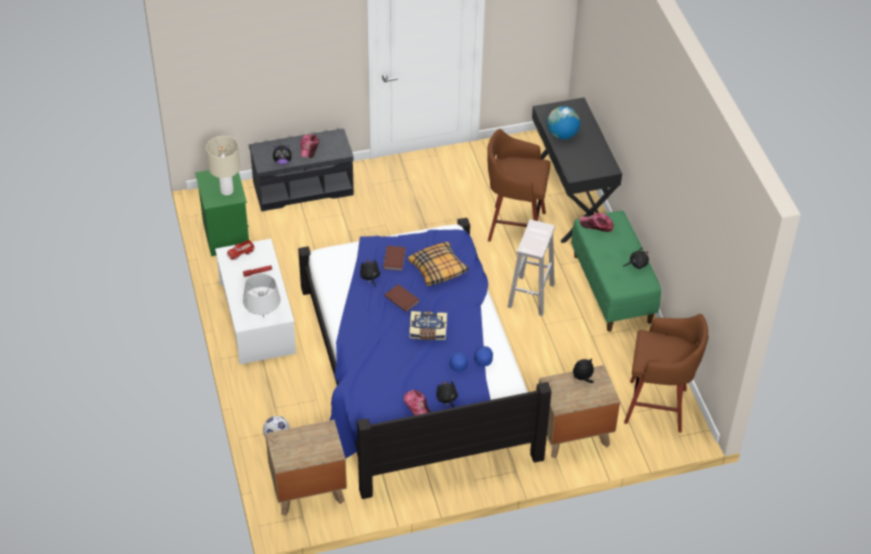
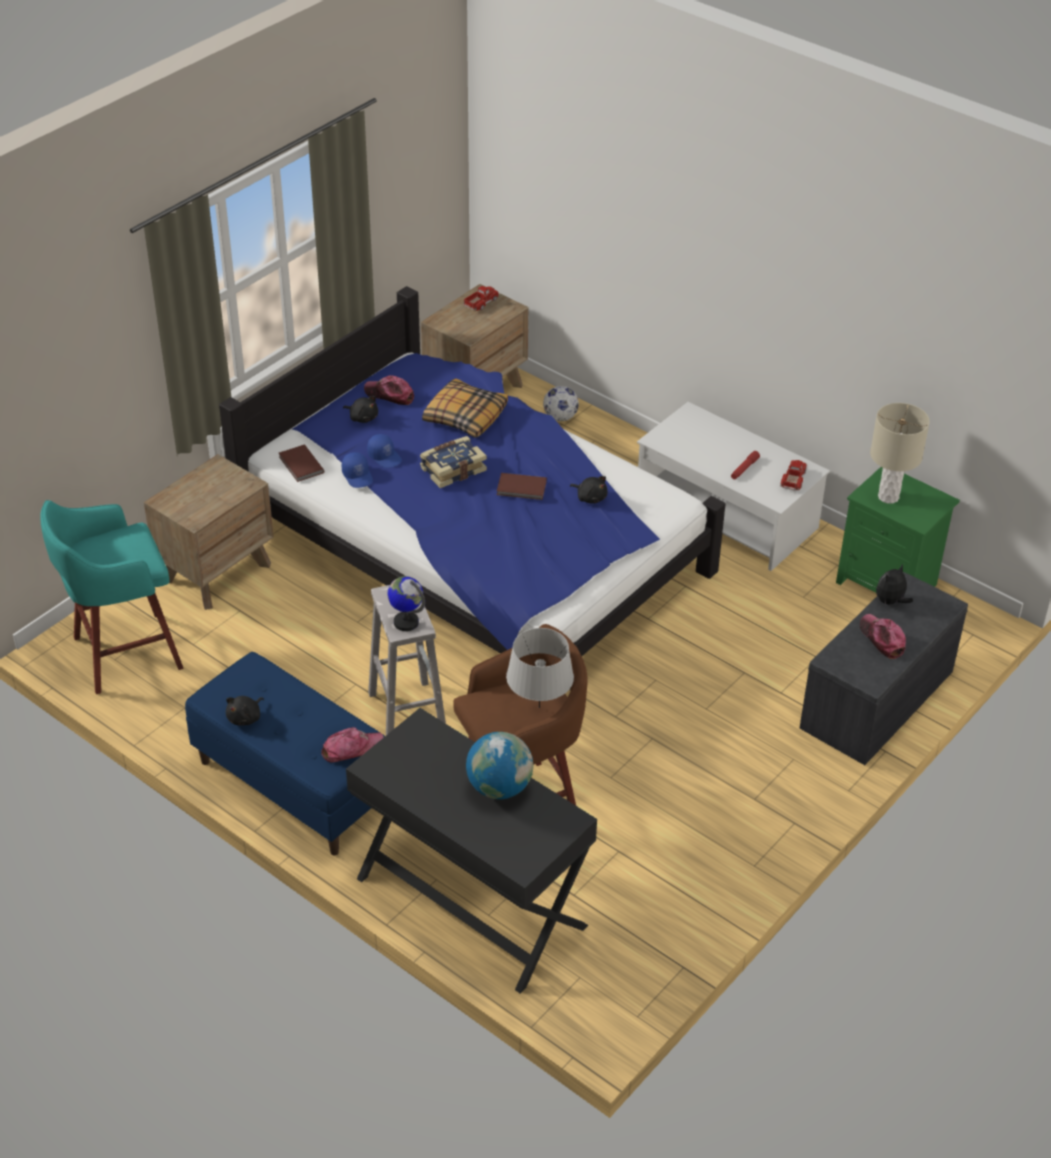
camera: 145 degrees right, 5 degrees down
grey table lamp [243,274,281,317] -> grey table lamp moved to [506,628,574,708]
brown book [383,246,406,271] -> brown book moved to [279,444,324,482]
pillow [408,242,468,286] -> pillow moved to [422,378,508,438]
green bench [571,211,661,332] -> blue bench [185,652,385,855]
plush toy [573,358,594,383] -> none
brown stool [624,314,708,433] -> turquoise stool [40,500,184,694]
none -> globe [388,576,425,631]
none -> toy truck [463,286,499,311]

